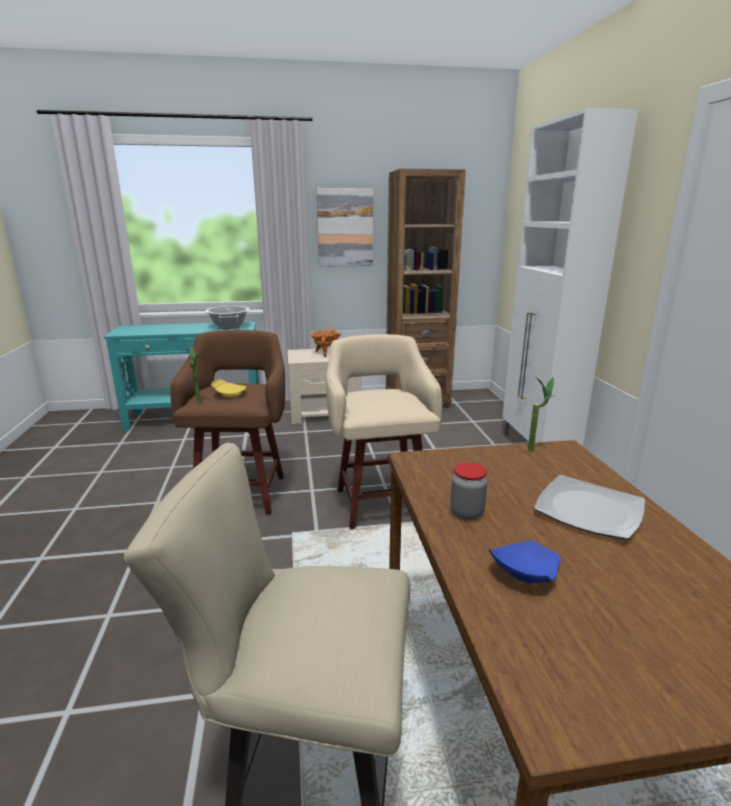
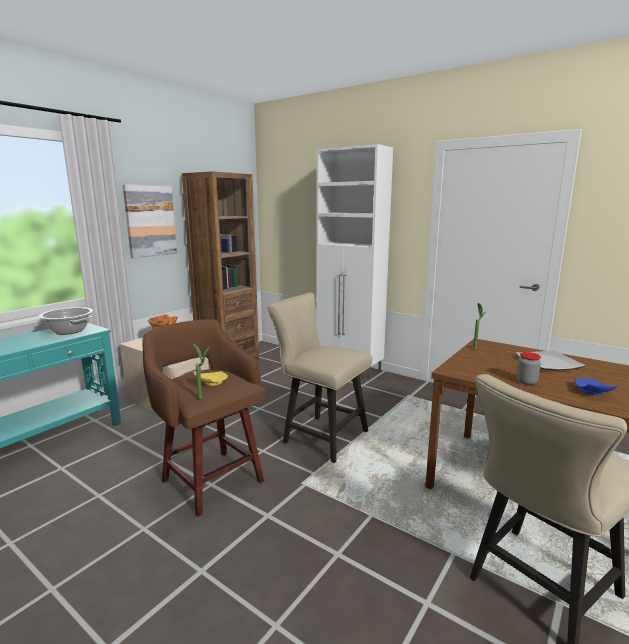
camera: 45 degrees left, 5 degrees down
beige stool [326,334,442,529] -> beige chair [267,292,372,463]

